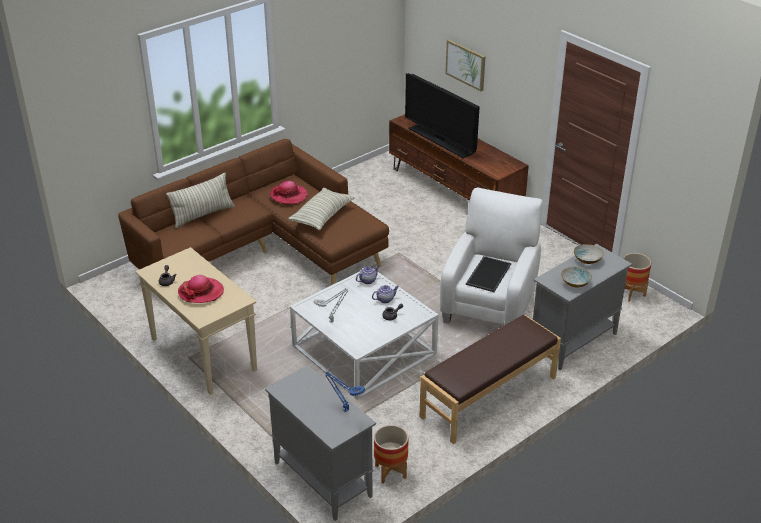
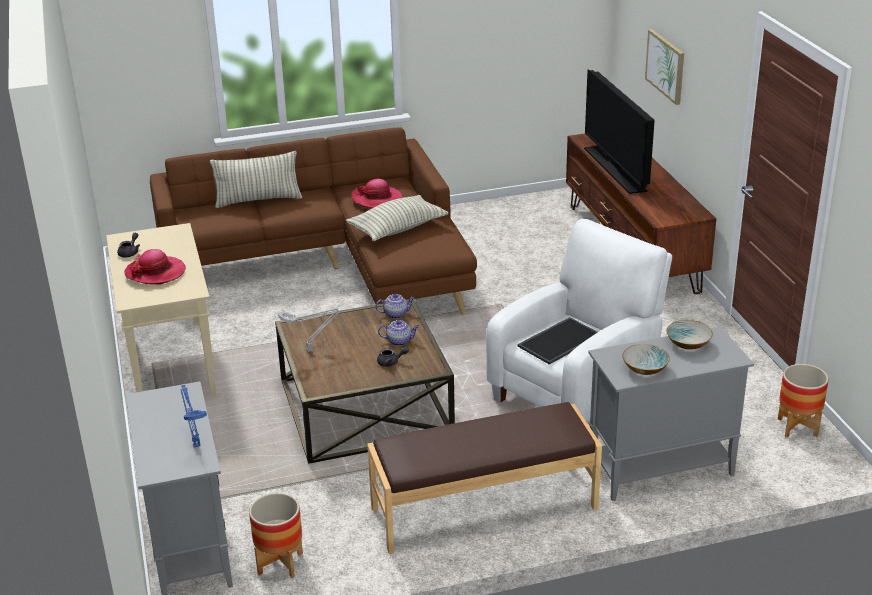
camera: 25 degrees right, 5 degrees down
white coffee table [290,266,439,400] -> brown coffee table [275,299,455,464]

